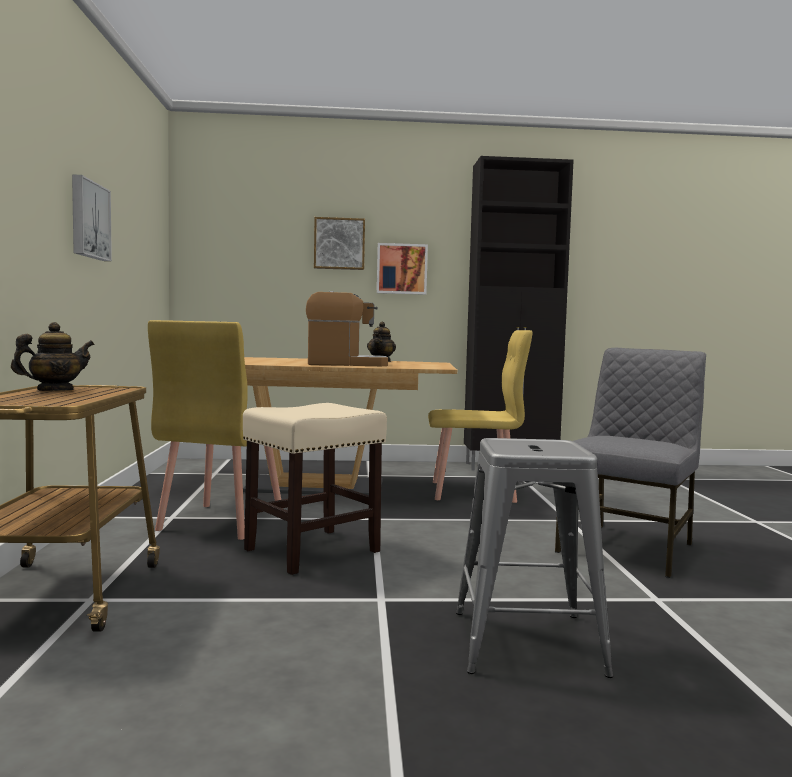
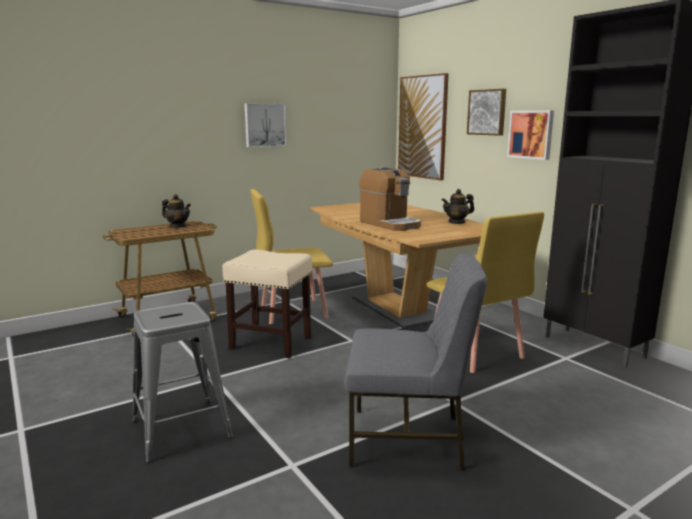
camera: 60 degrees right, 10 degrees up
none -> picture [398,73,449,180]

